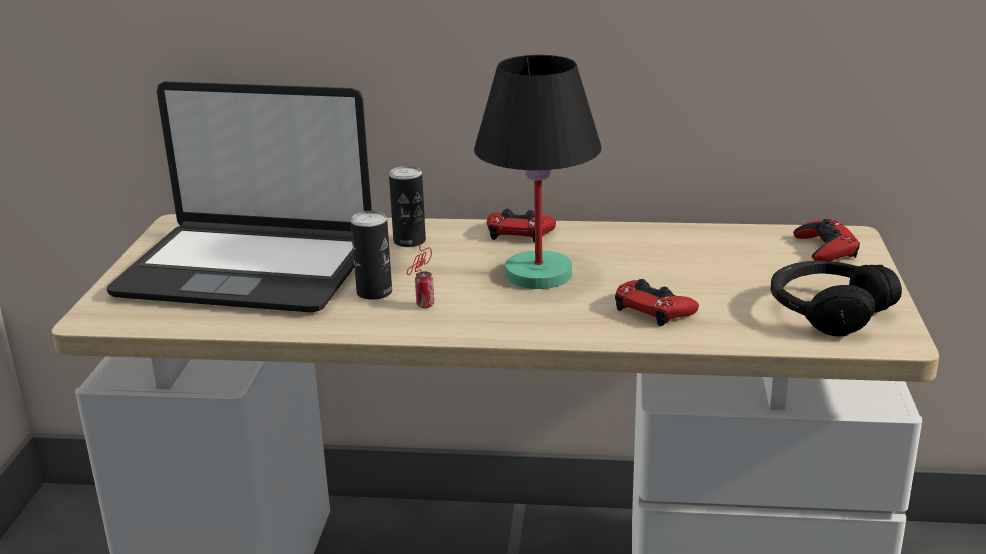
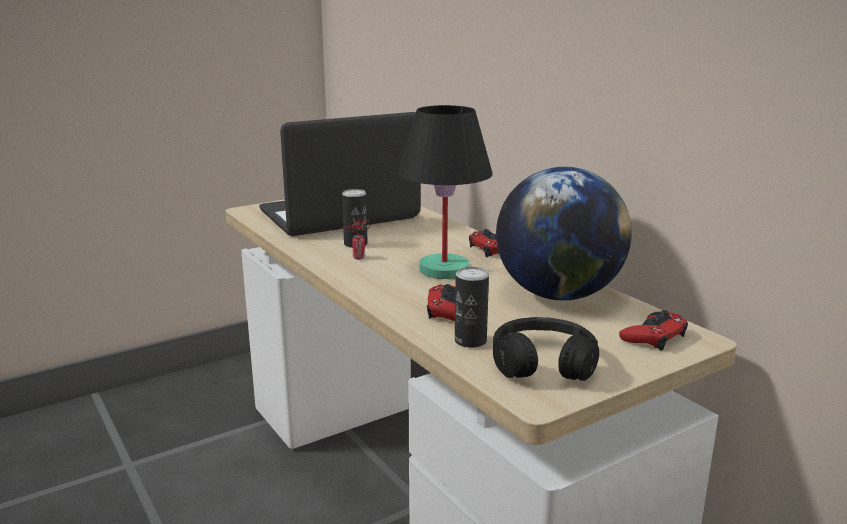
camera: 50 degrees right, 5 degrees down
laptop [107,81,372,313] -> laptop turned 90 degrees clockwise [259,112,421,236]
can [389,166,426,247] -> can moved to [455,267,489,348]
none -> globe [496,167,632,301]

